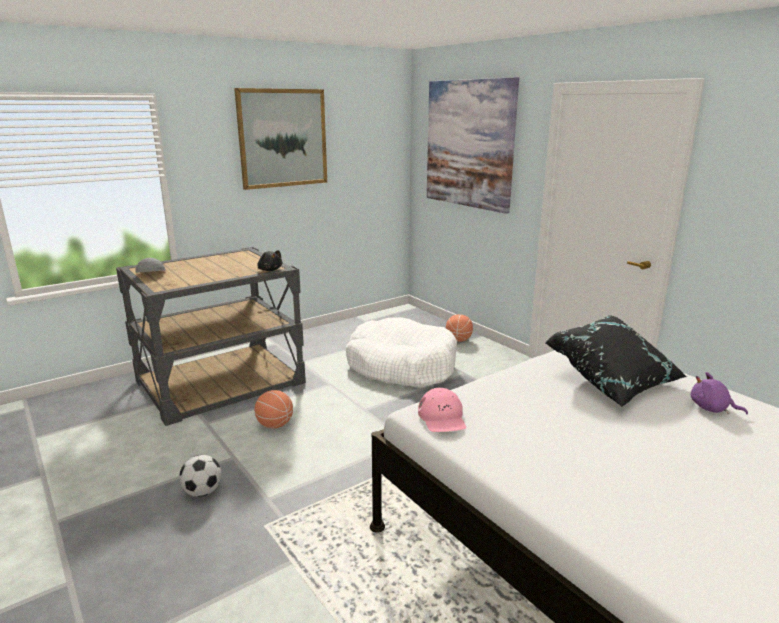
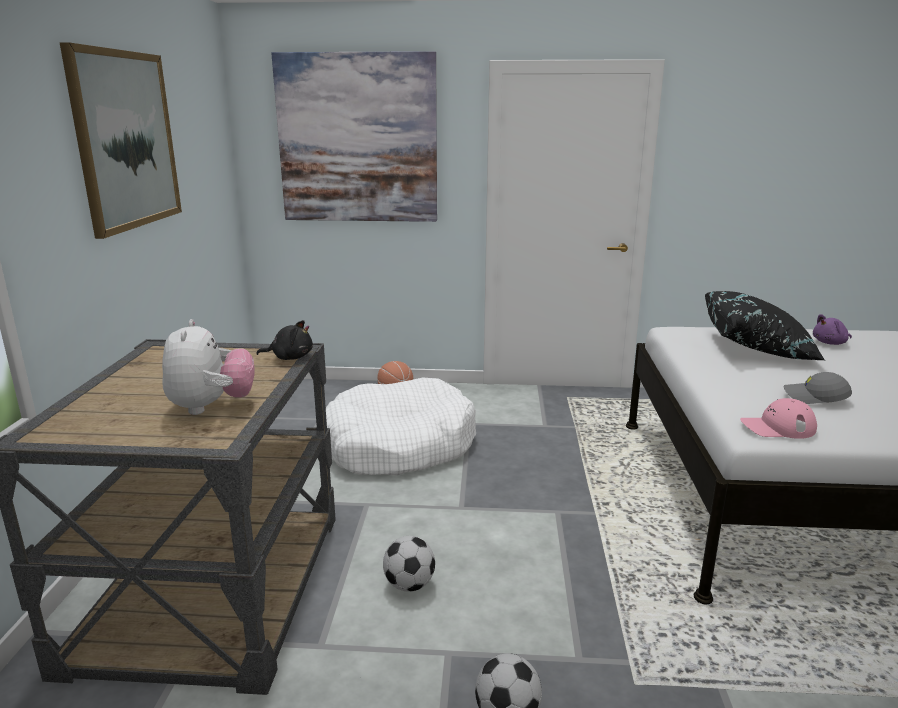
camera: 50 degrees left, 0 degrees up
grey cap [135,258,166,273] -> grey cap moved to [784,372,852,404]
basketball [254,390,293,428] -> football [383,536,435,592]
pink cap [418,388,466,432] -> pink cap turned 150 degrees clockwise [740,398,817,439]
none -> plush toy [162,319,255,415]

